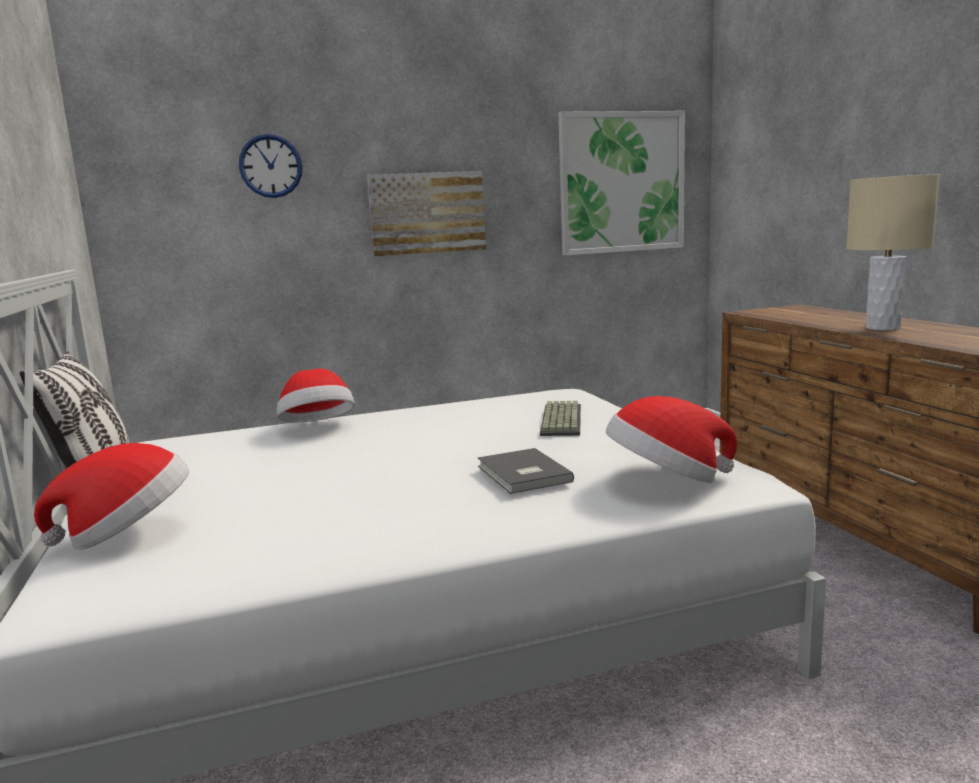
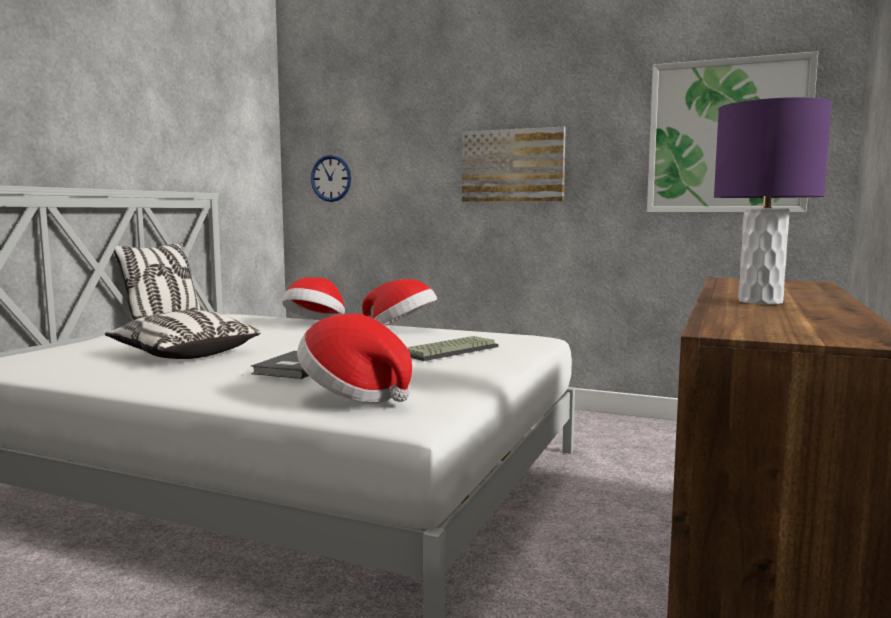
camera: 40 degrees right, 5 degrees down
hat [34,443,189,550] -> hat moved to [362,279,437,326]
wall clock [239,134,303,198] -> wall clock moved to [311,155,351,202]
beige table lamp [846,174,940,330] -> purple table lamp [714,97,832,305]
none -> pillow [105,310,261,359]

